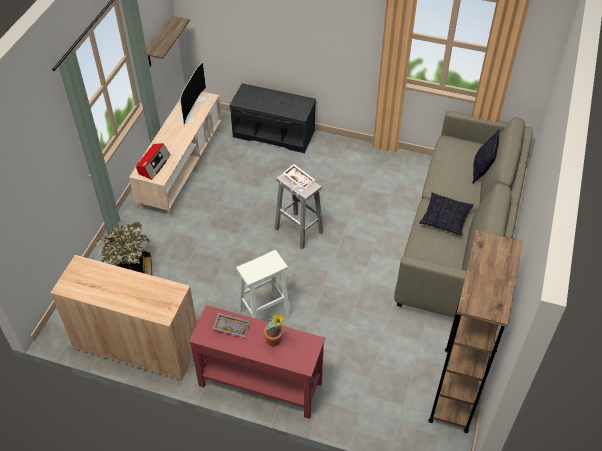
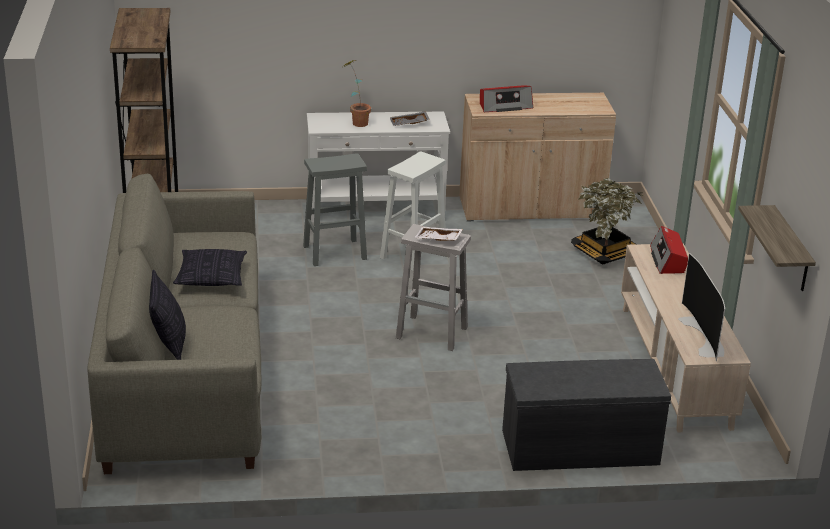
camera: 155 degrees right, 20 degrees down
red console table [189,305,325,419] -> white console table [307,111,450,222]
none -> grey stool [303,153,367,266]
none -> radio [480,85,533,112]

